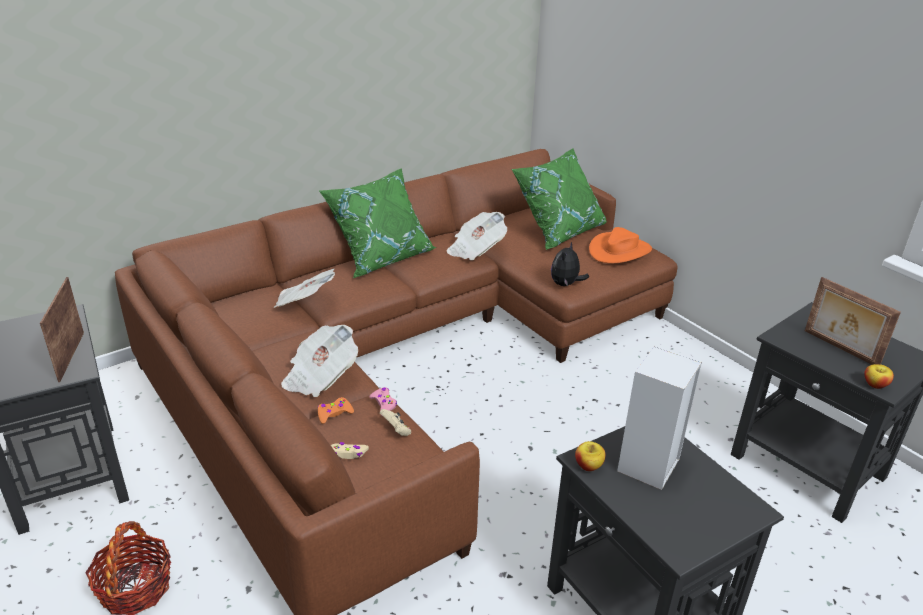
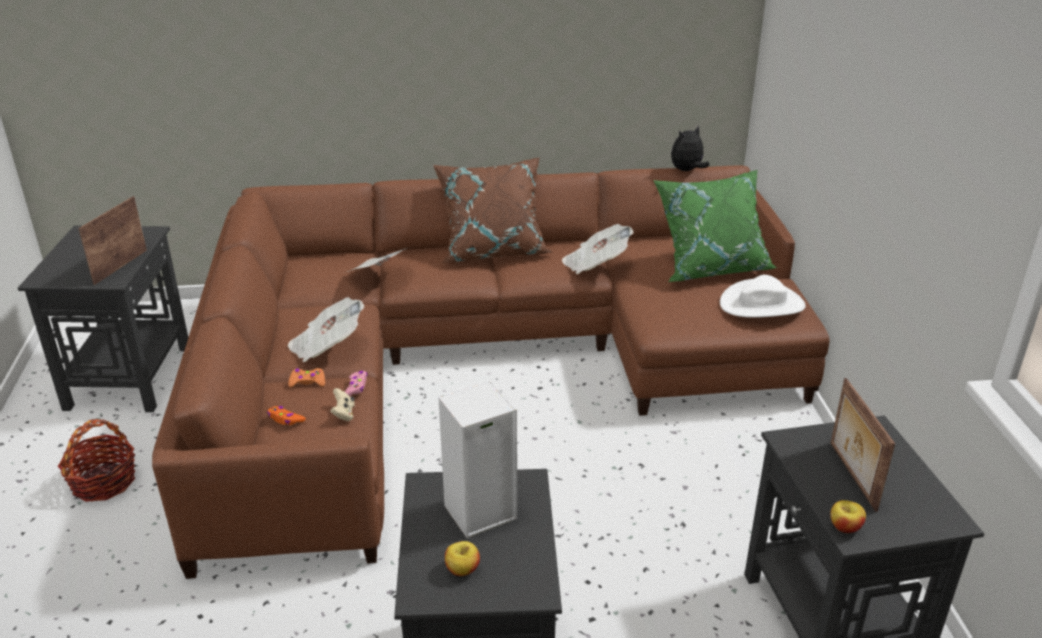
camera: 30 degrees right, 0 degrees up
green pillow [319,168,436,278] -> brown pillow [433,157,553,263]
beige game controller [331,442,369,459] -> orange game controller [267,406,306,425]
plush toy [551,242,589,286] -> plush toy moved to [671,125,710,171]
apple [575,441,605,471] -> apple moved to [445,541,480,576]
orange hat [589,227,652,263] -> white hat [720,275,806,318]

